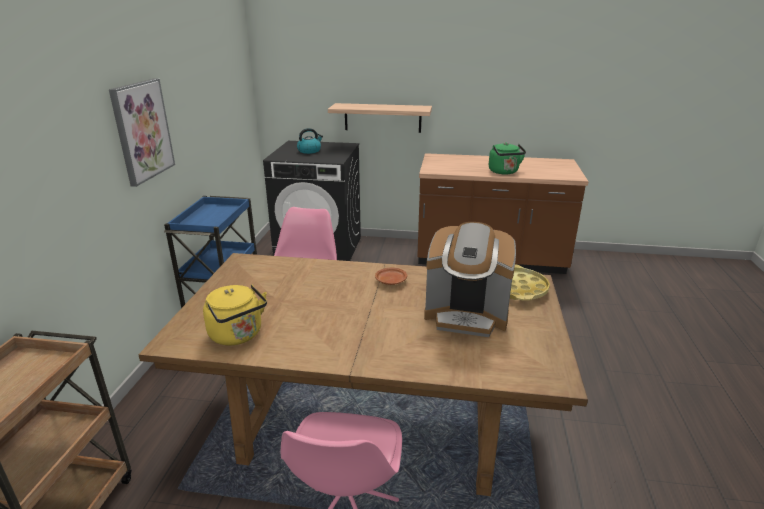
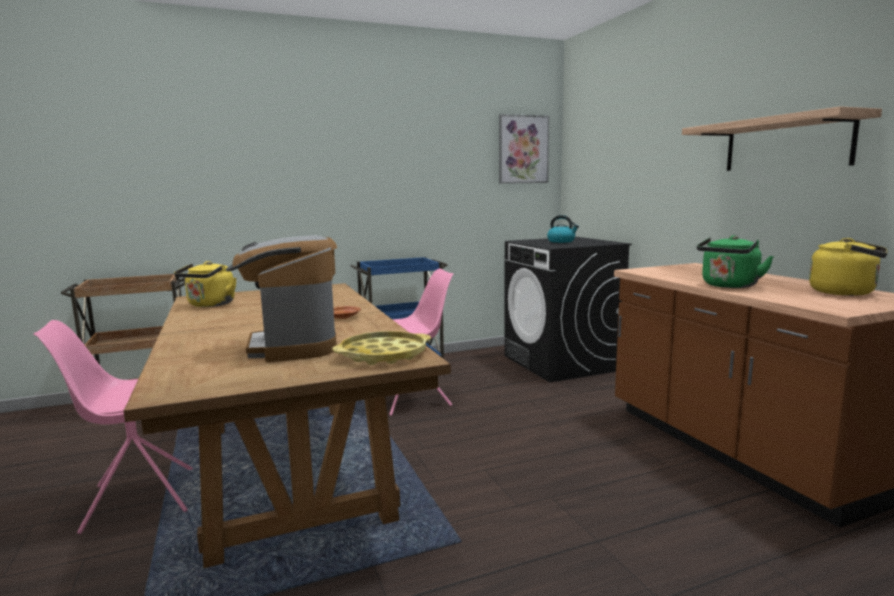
camera: 60 degrees right, 15 degrees down
picture [109,78,175,187] -> picture moved to [499,114,549,184]
shelf [328,103,432,133] -> shelf moved to [682,106,882,171]
none -> yellow kettle [809,238,887,296]

